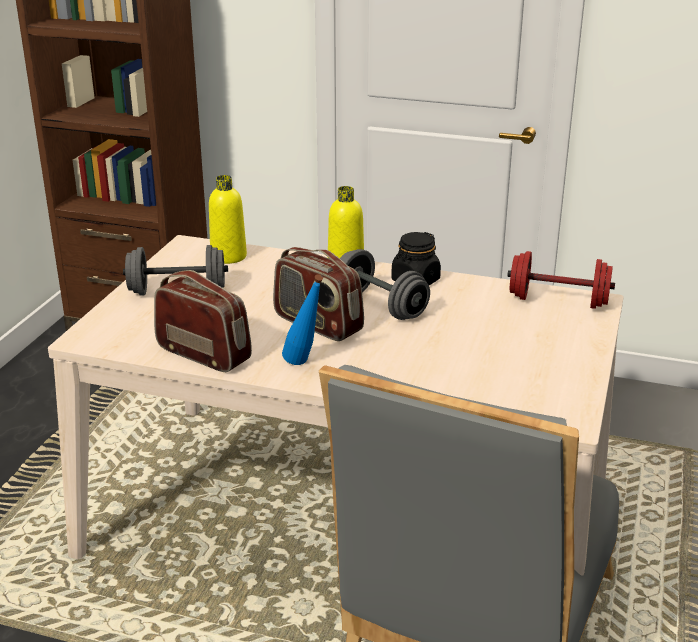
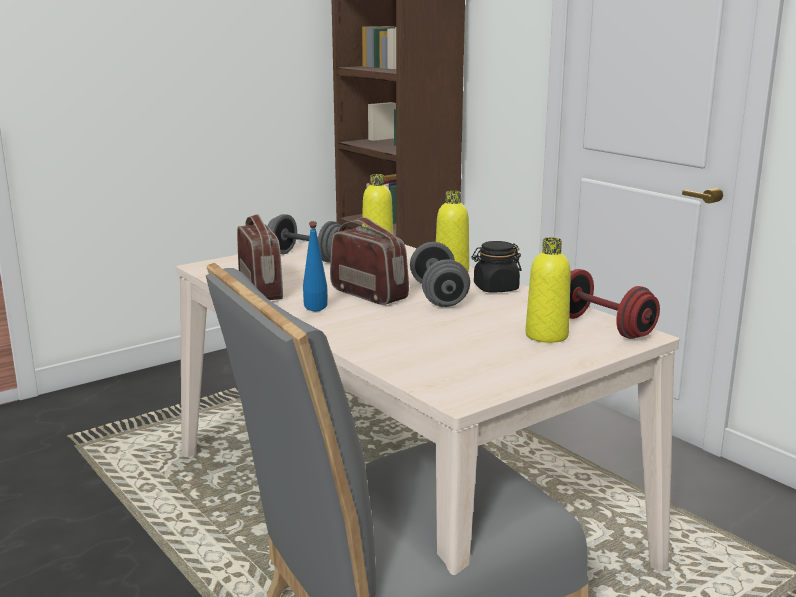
camera: 35 degrees right, 10 degrees down
radio [273,247,364,341] -> radio turned 150 degrees clockwise [330,217,409,305]
none -> yellow bottle [525,237,571,343]

